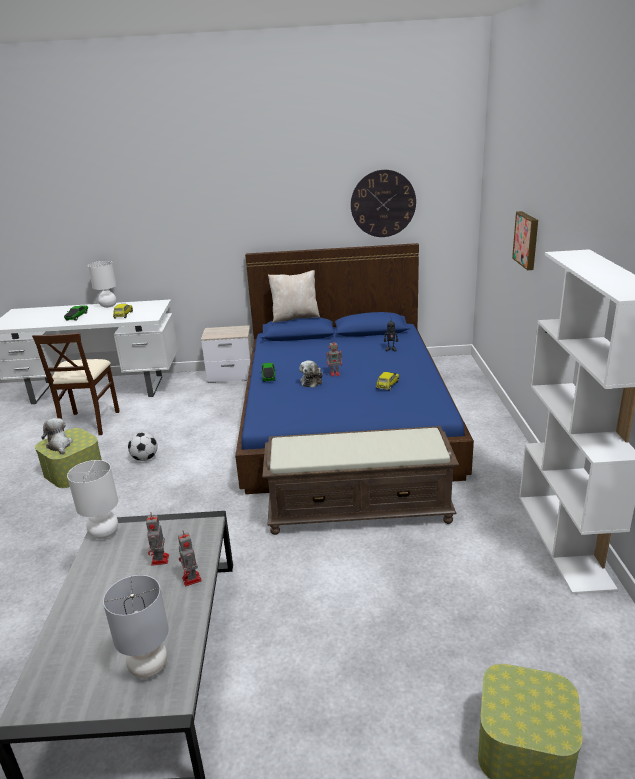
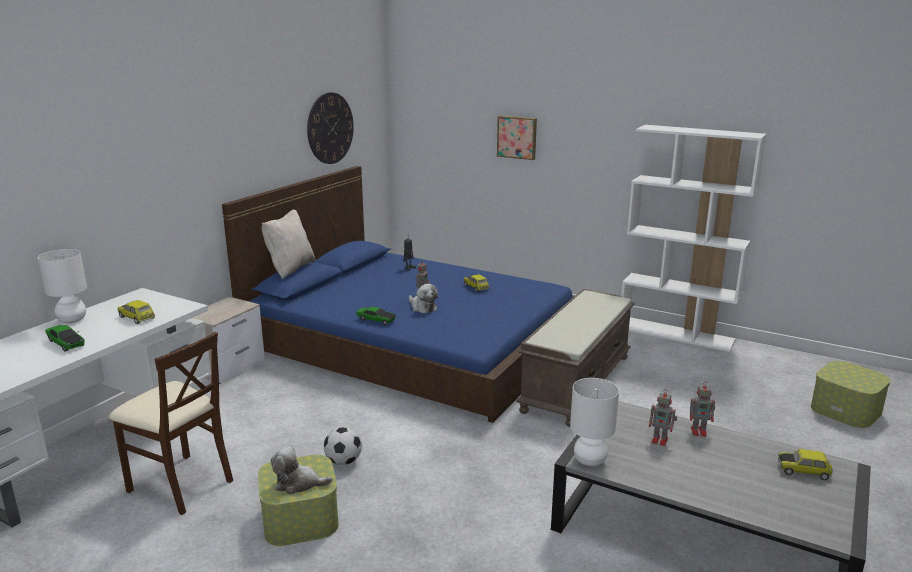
camera: 60 degrees left, 5 degrees down
grey table lamp [103,575,169,679] -> toy car [778,449,833,480]

